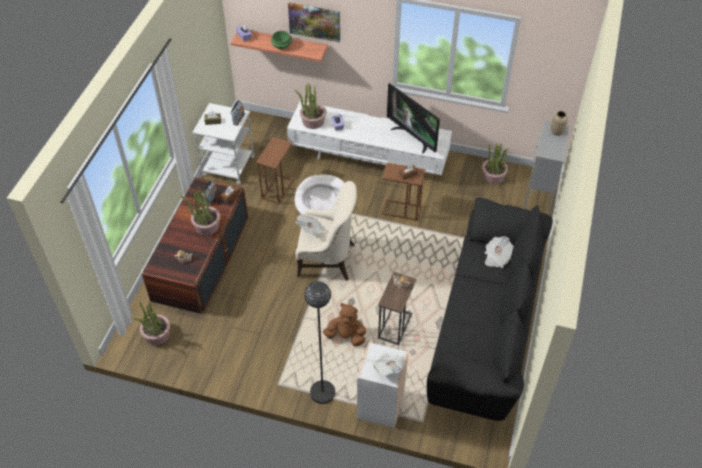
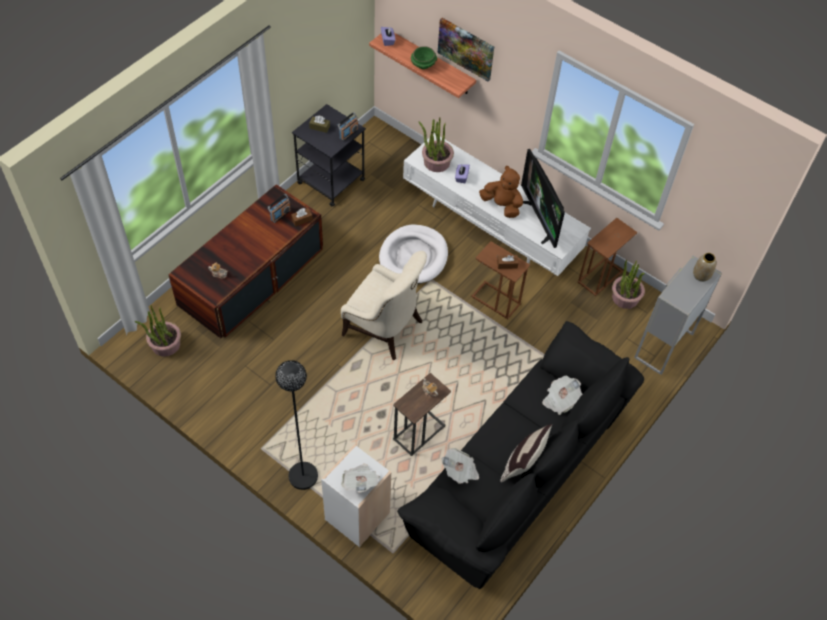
camera: 20 degrees right, 5 degrees up
potted plant [181,187,220,235] -> none
white cart [193,103,255,185] -> black cart [292,104,366,206]
brown side table [256,137,294,204] -> brown side table moved to [577,218,637,296]
newspaper [296,215,327,235] -> newspaper moved to [442,448,479,484]
brown plush toy [323,303,366,346] -> brown plush toy moved to [479,166,523,218]
none -> pillow [500,424,552,482]

